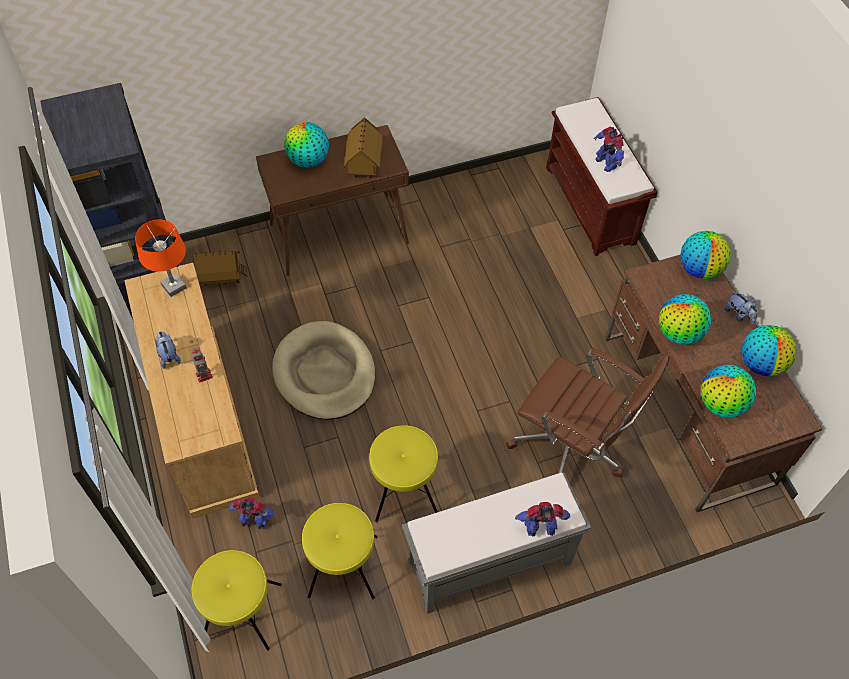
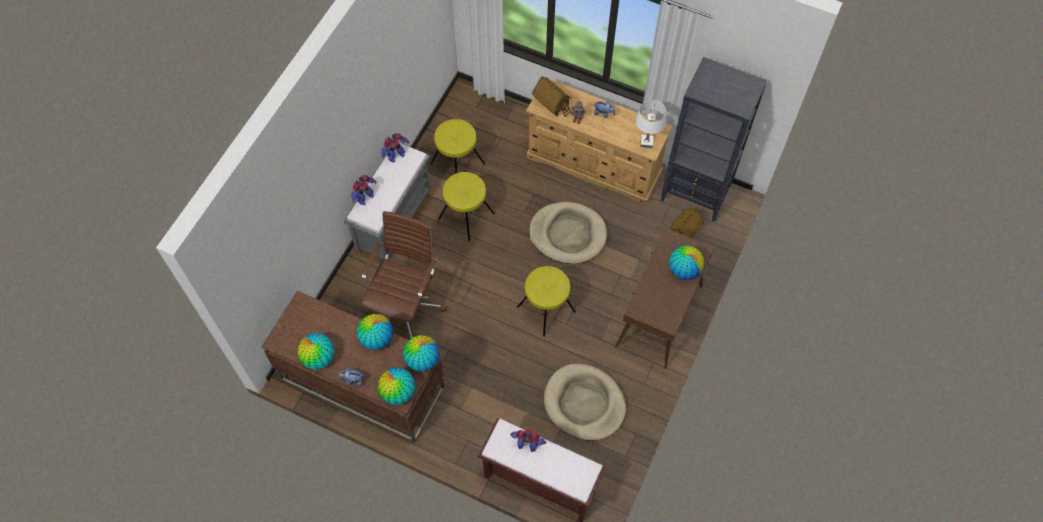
camera: 135 degrees right, 5 degrees up
orange table lamp [135,220,187,297] -> white table lamp [636,100,666,148]
yellow stool [192,550,282,651] -> yellow stool moved to [517,266,576,337]
toy robot [229,497,277,529] -> toy robot moved to [381,133,410,163]
toy house [344,117,383,178] -> toy house moved to [532,76,573,117]
brown office chair [506,348,670,477] -> brown office chair turned 120 degrees clockwise [361,211,447,339]
globe [701,365,756,418] -> globe moved to [403,335,440,372]
none -> beige dog bed [544,363,626,441]

